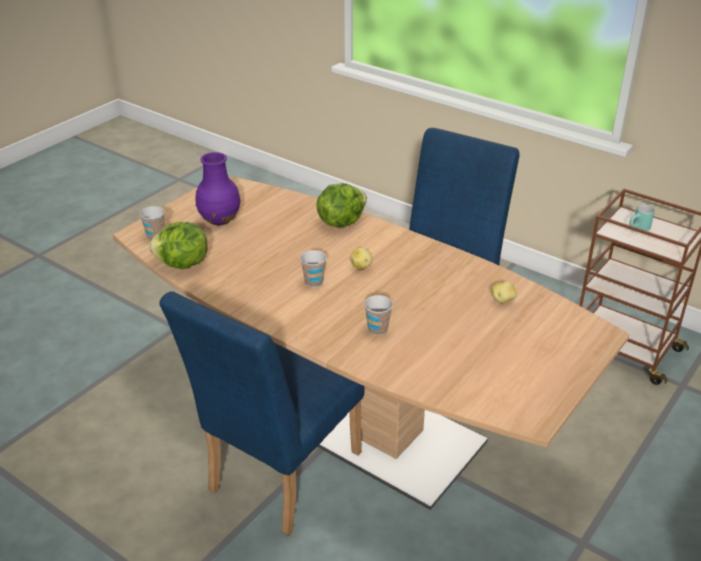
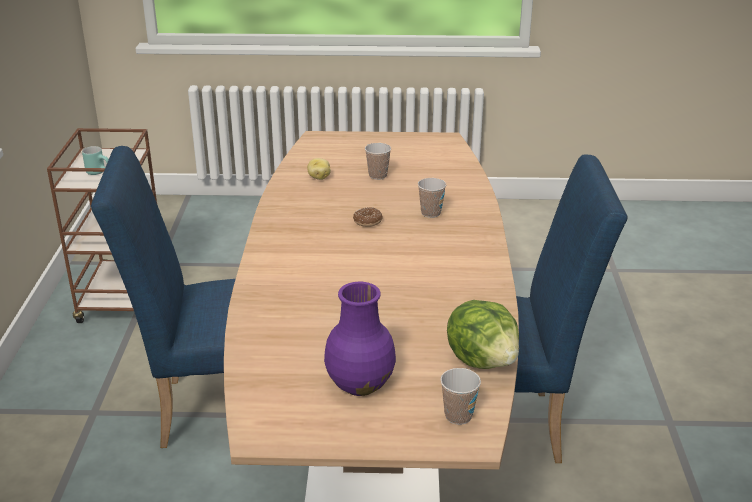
camera: 125 degrees left, 5 degrees down
cup [300,250,327,287] -> cup moved to [365,143,391,180]
lettuce [317,183,367,227] -> none
potato [350,247,372,269] -> none
none -> donut [353,207,383,227]

